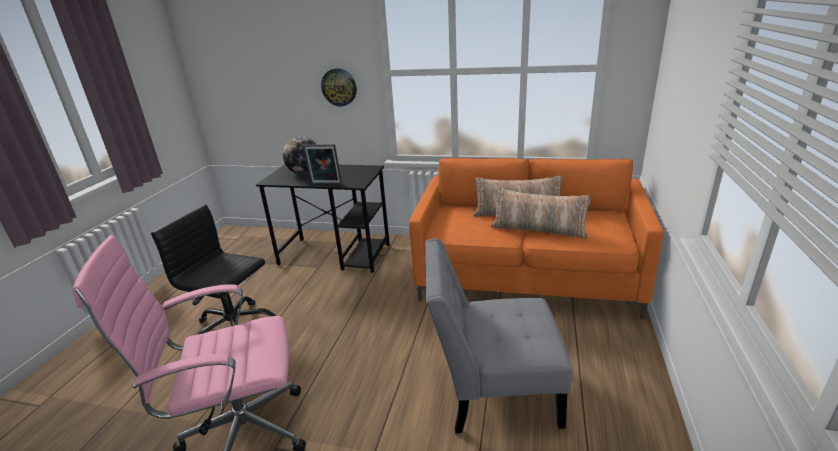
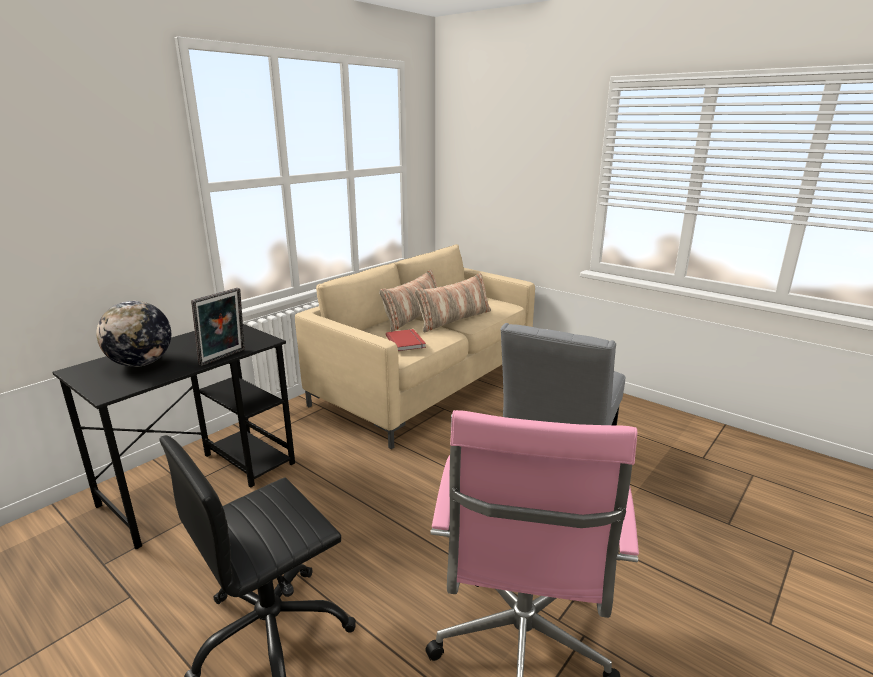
camera: 65 degrees left, 5 degrees down
wall clock [321,68,357,106] -> none
orange sofa [409,158,664,319] -> beige sofa [295,244,535,449]
none -> red book [386,329,426,351]

